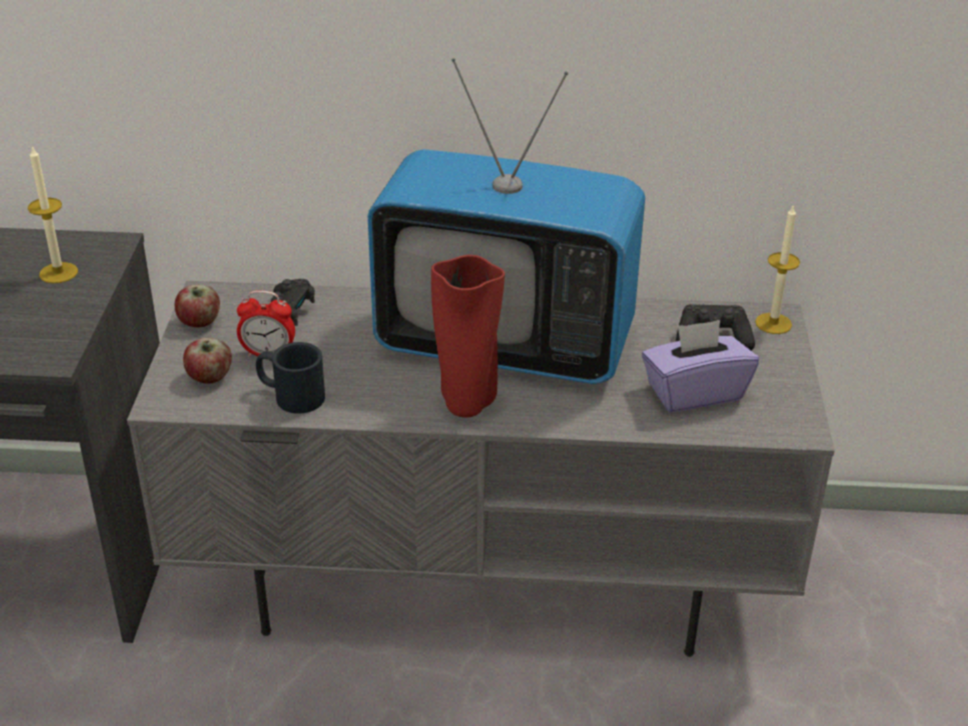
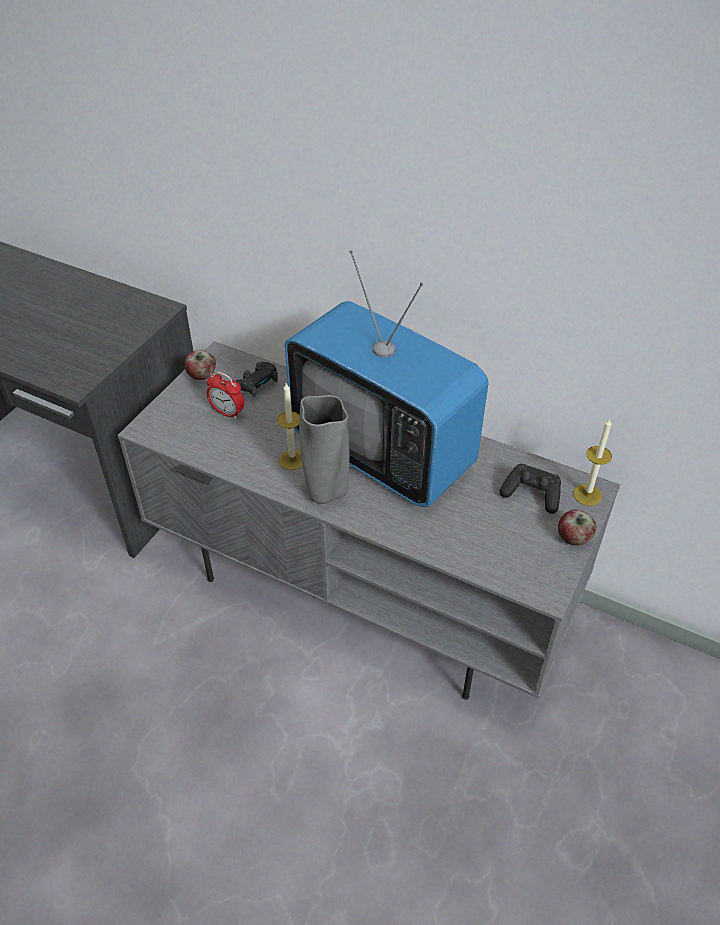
camera: 25 degrees right, 10 degrees up
candle [28,146,78,283] -> candle moved to [277,383,302,470]
apple [183,338,232,384] -> apple moved to [558,509,596,546]
black mug [256,342,325,414] -> none
red vase [431,255,505,418] -> grey vase [299,395,349,504]
purple tissue box [642,320,759,412] -> none

